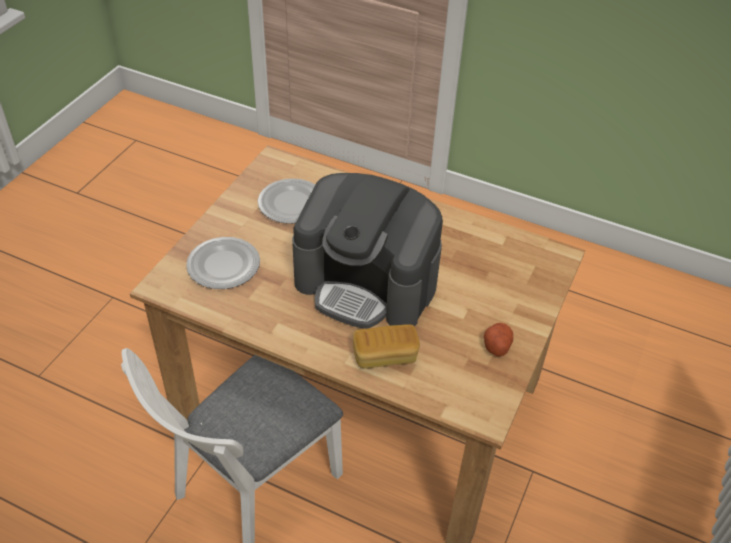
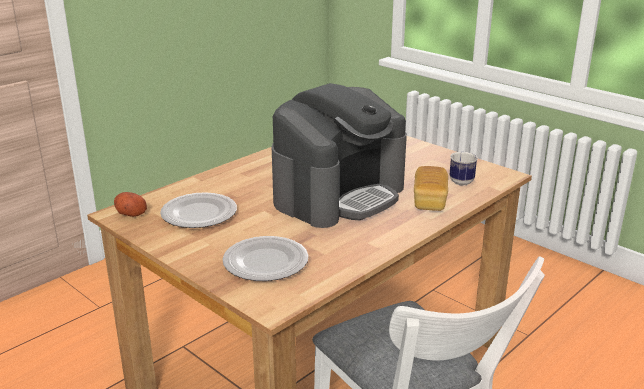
camera: 70 degrees left, 20 degrees down
potato [484,323,513,356] -> potato moved to [114,192,147,217]
none -> mug [450,152,478,186]

